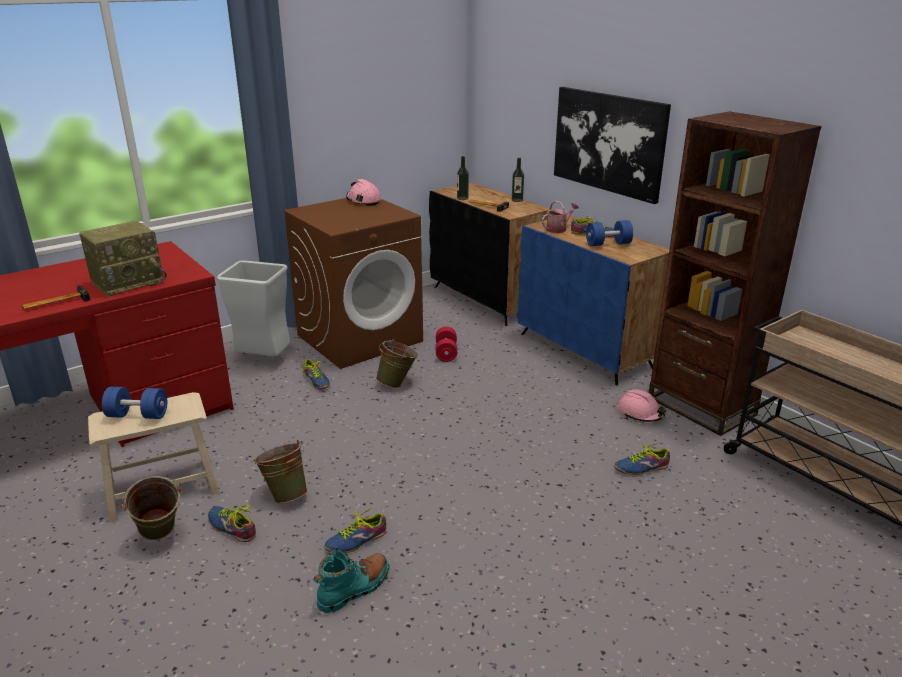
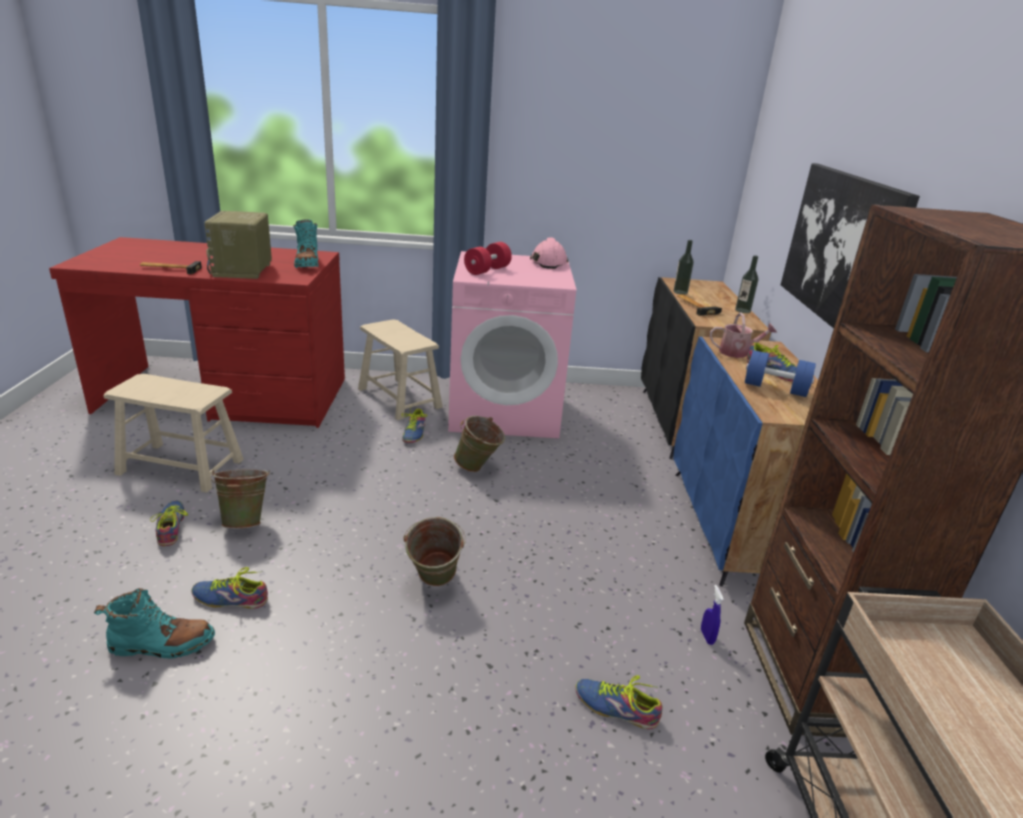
camera: 35 degrees right, 0 degrees up
radio [79,221,167,297] -> radio turned 90 degrees clockwise [204,211,272,279]
blue dumbbell [102,387,167,419] -> none
green bucket [121,476,181,540] -> green bucket moved to [403,517,465,586]
grey trash can [217,260,290,356] -> beige stool [358,319,443,420]
brown washing machine [283,198,423,369] -> pink washing machine [448,251,576,438]
red dumbbell [436,326,457,362] -> red dumbbell moved to [464,242,512,275]
pink hard hat [617,390,666,422] -> blue spray bottle [701,585,724,645]
none -> turquoise boot [293,219,319,268]

